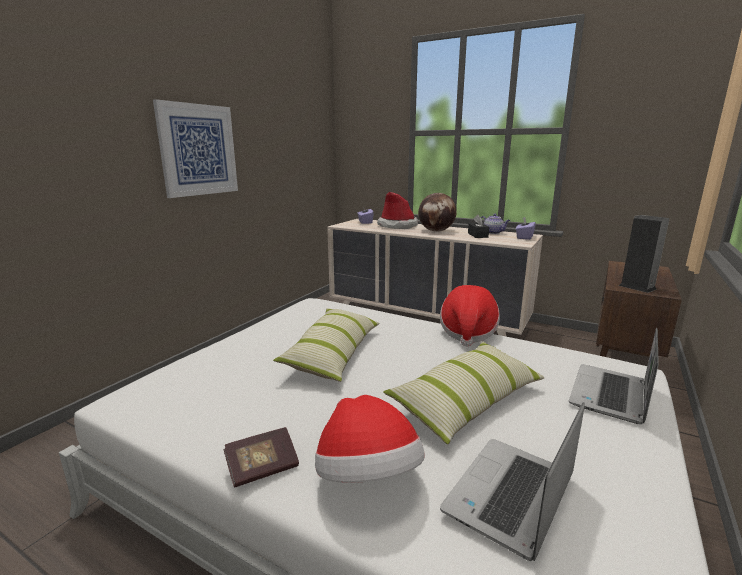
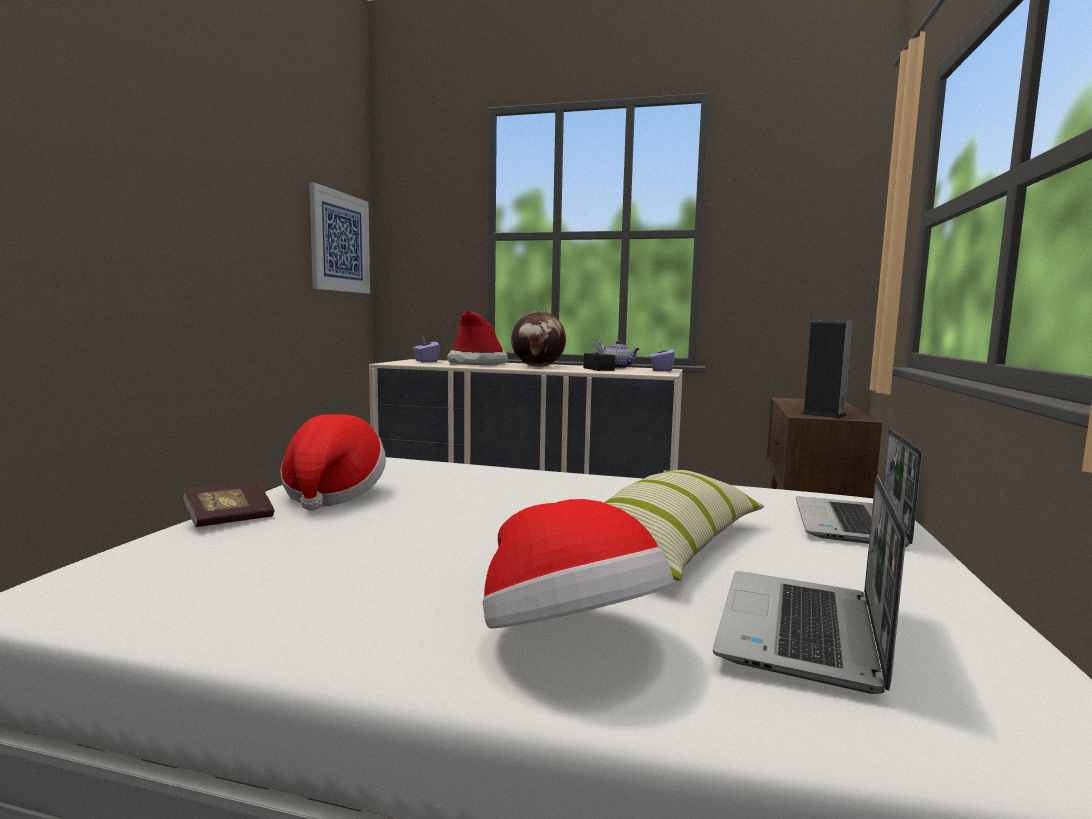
camera: 15 degrees left, 10 degrees down
picture [153,99,238,198] -> picture moved to [309,182,370,294]
book [224,427,299,488] -> book moved to [182,481,274,527]
pillow [273,308,380,382] -> none
hat [440,285,500,347] -> hat moved to [280,414,386,511]

